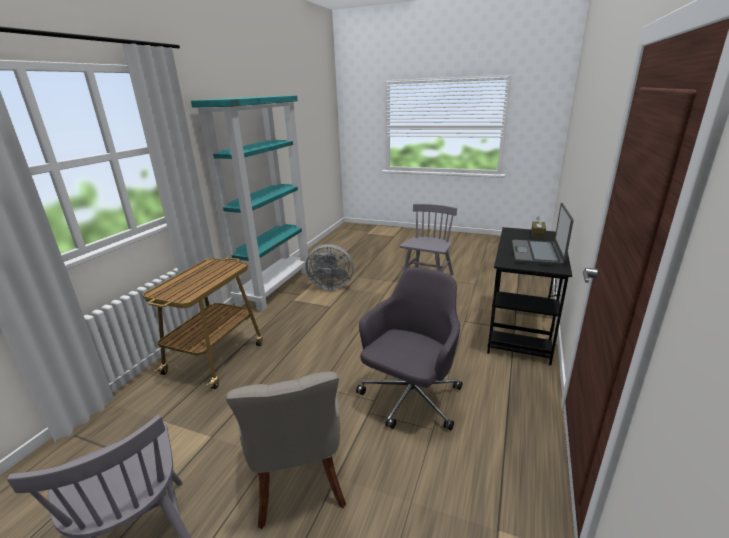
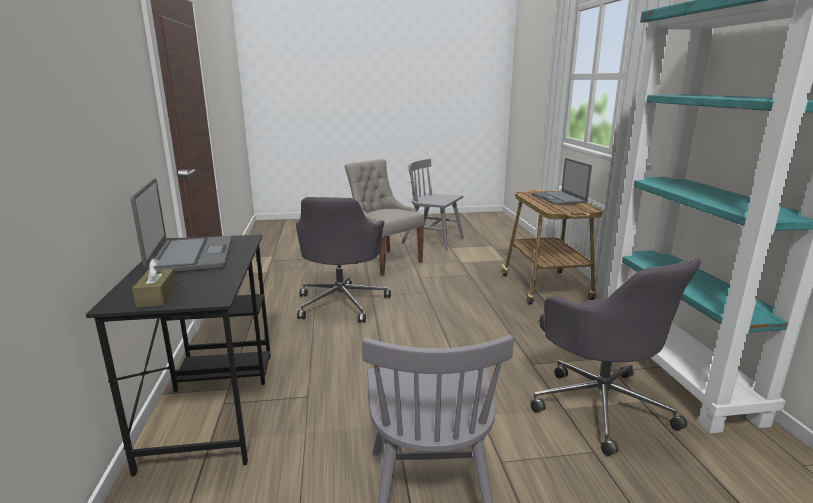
camera: 150 degrees right, 5 degrees down
grey fan [305,244,354,290] -> grey office chair [531,258,701,456]
none -> laptop [532,158,592,205]

